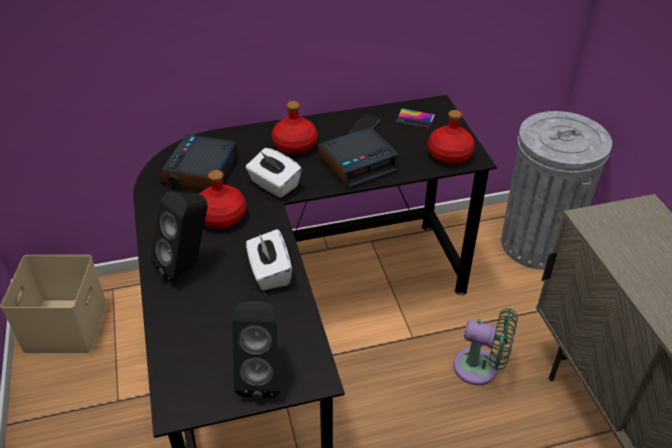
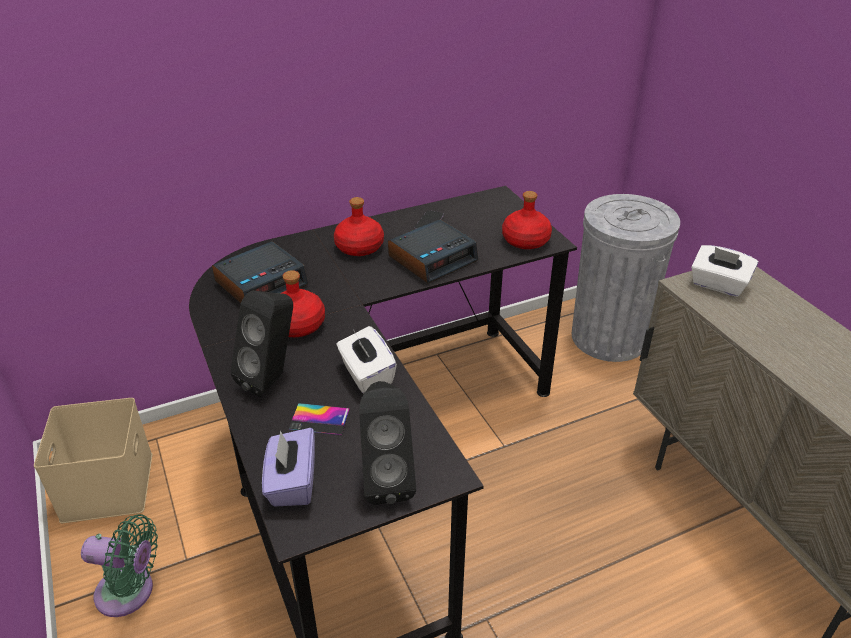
camera: 10 degrees left, 5 degrees down
alarm clock [160,134,238,191] -> alarm clock turned 135 degrees counterclockwise [212,241,308,304]
white tissue box [246,148,302,198] -> white tissue box moved to [691,245,758,297]
phone [396,108,436,128] -> phone moved to [289,403,350,435]
green fan [453,309,518,385] -> green fan moved to [81,514,158,617]
none -> purple tissue box [262,428,315,507]

